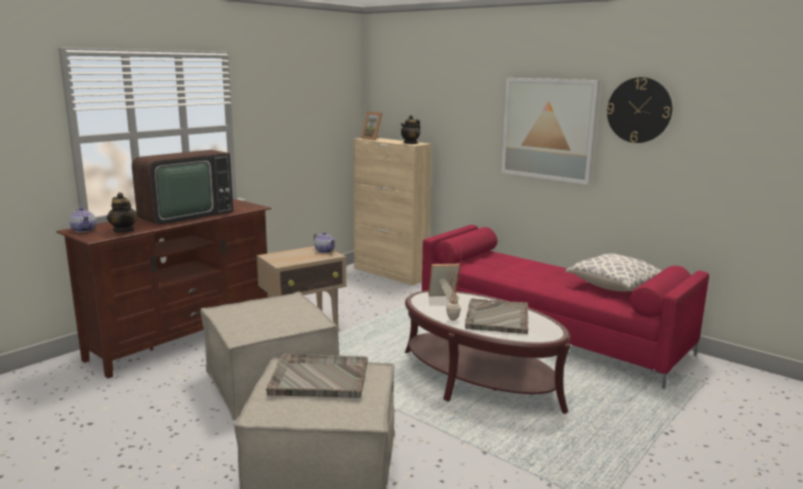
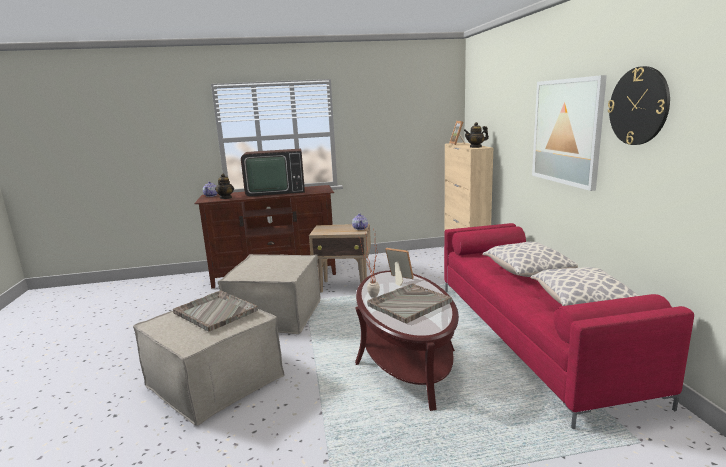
camera: 40 degrees right, 0 degrees up
none -> pillow [483,242,578,277]

